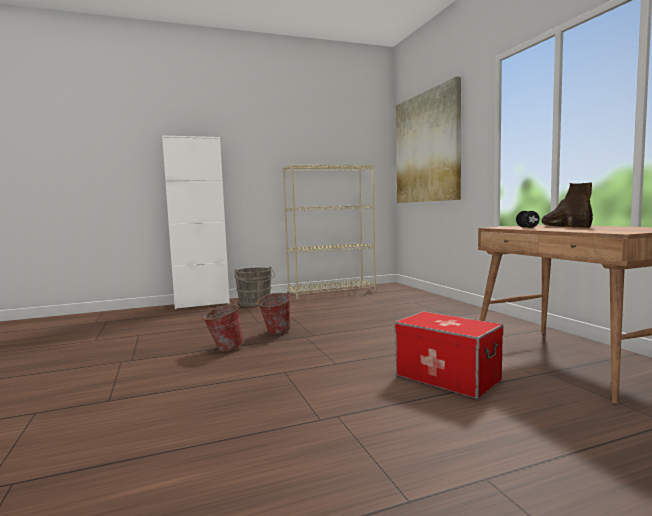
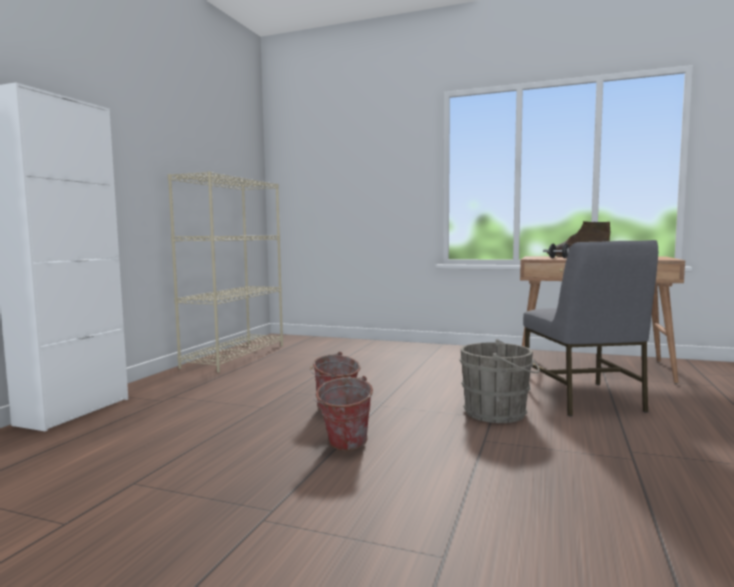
camera: 50 degrees left, 0 degrees up
grey bucket [234,266,275,307] -> grey bucket moved to [459,339,540,423]
storage box [394,311,504,399] -> grey chair [523,240,658,416]
picture [396,76,461,203] -> none

